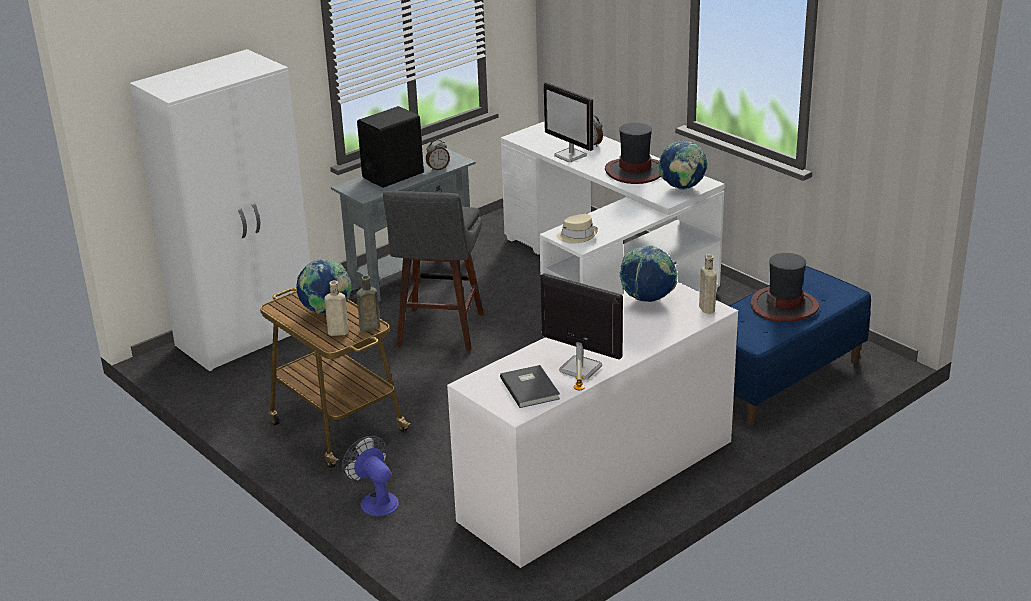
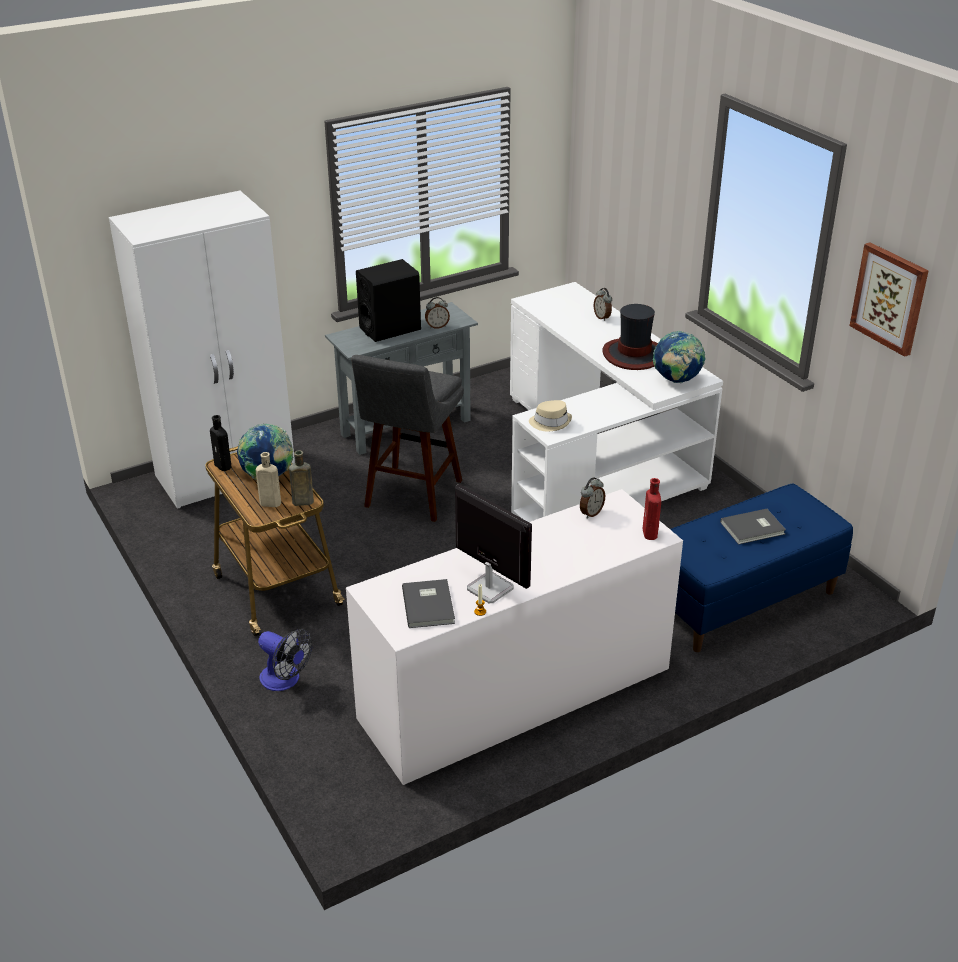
camera: 10 degrees right, 5 degrees up
fan [342,436,399,517] -> fan turned 150 degrees clockwise [258,629,312,691]
monitor [544,82,593,162] -> none
globe [620,246,678,302] -> alarm clock [580,477,605,519]
beige bottle [699,255,717,314] -> red bottle [643,478,661,540]
hat [750,253,819,322] -> grey book [720,509,786,545]
none -> black bottle [210,415,231,471]
none -> picture [850,242,928,357]

